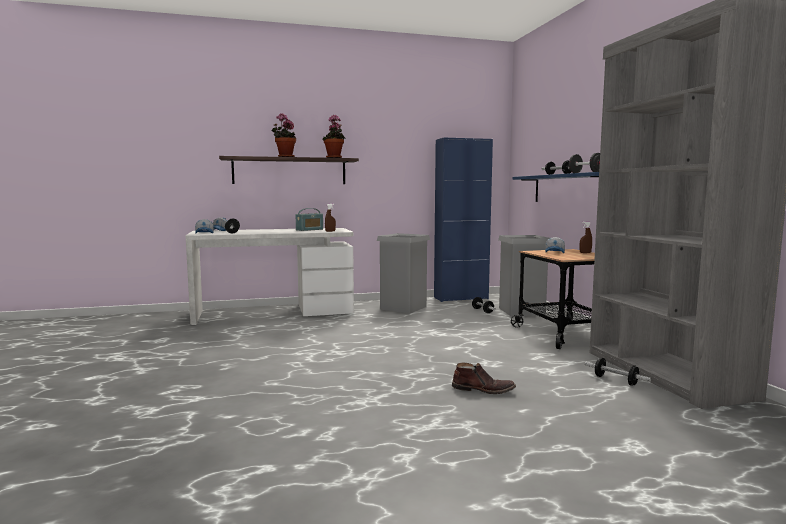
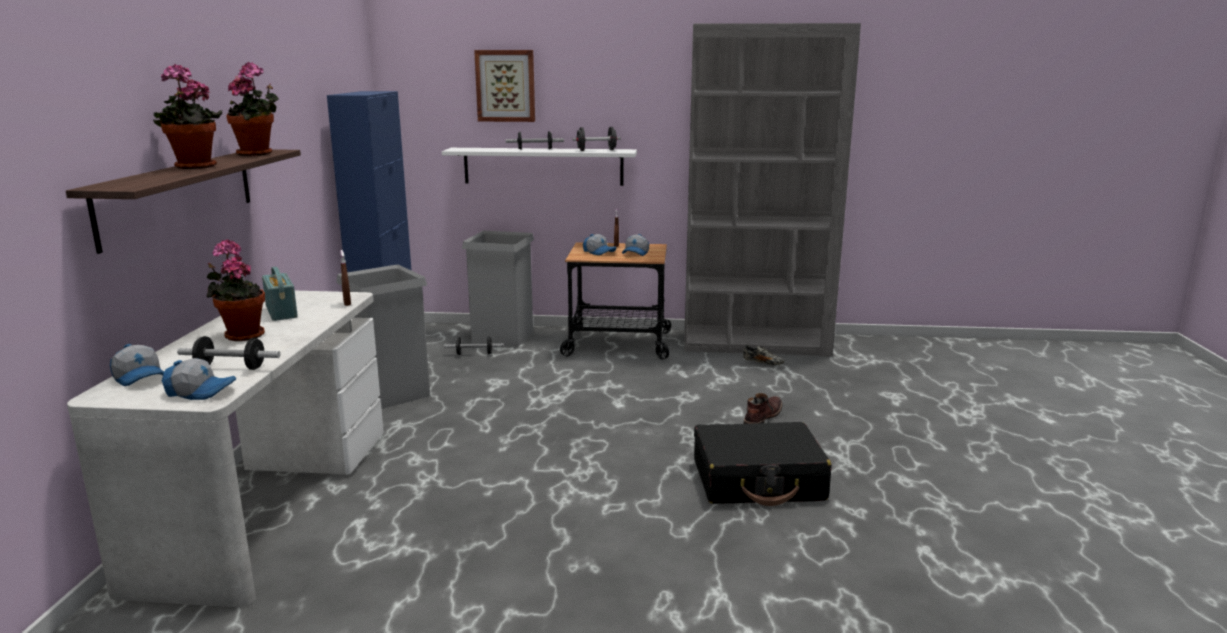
camera: 70 degrees left, 10 degrees up
blue shelf [512,172,599,202] -> white shelf [442,148,637,186]
dumbbell [585,358,651,386] -> shoe [743,345,784,365]
none -> potted plant [207,239,265,341]
none -> picture [474,50,535,122]
none -> cap [622,234,649,256]
none -> black suitcase [694,422,832,506]

